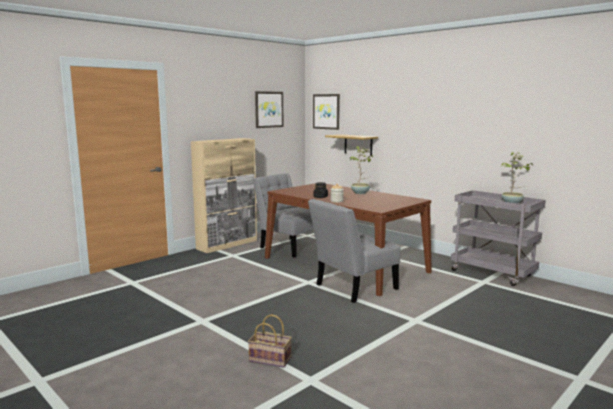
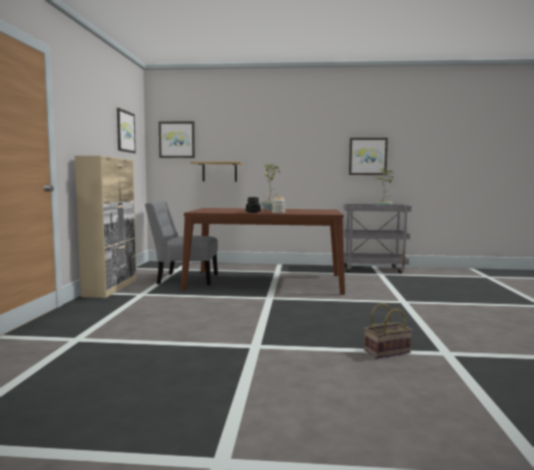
camera: 40 degrees left, 5 degrees down
grey chair [308,199,401,303] -> none
none -> picture [349,138,388,175]

